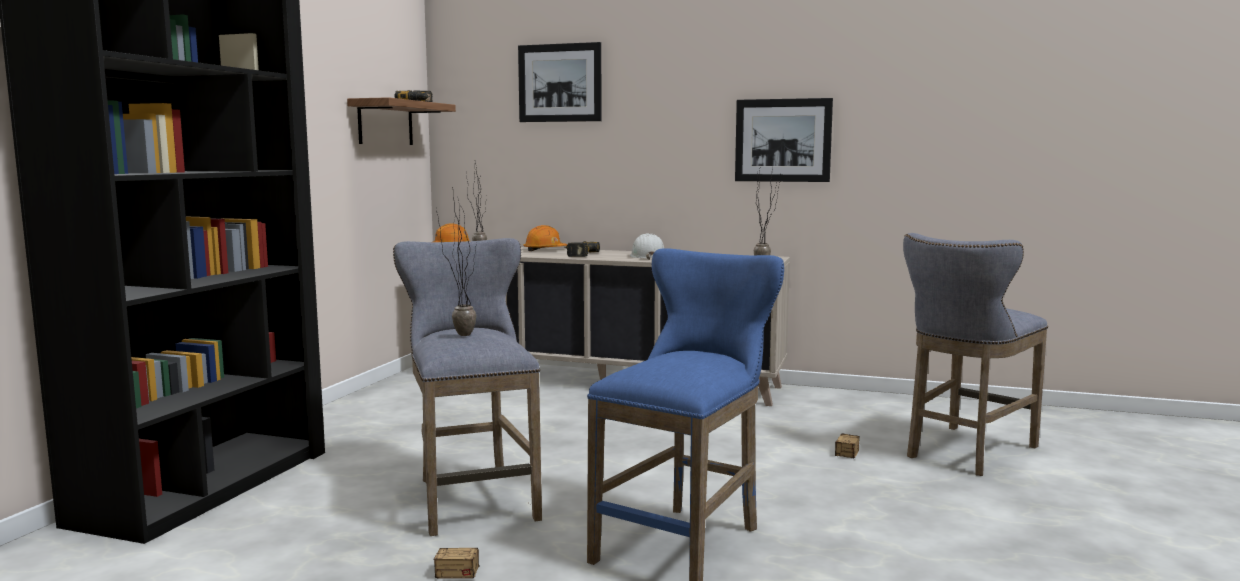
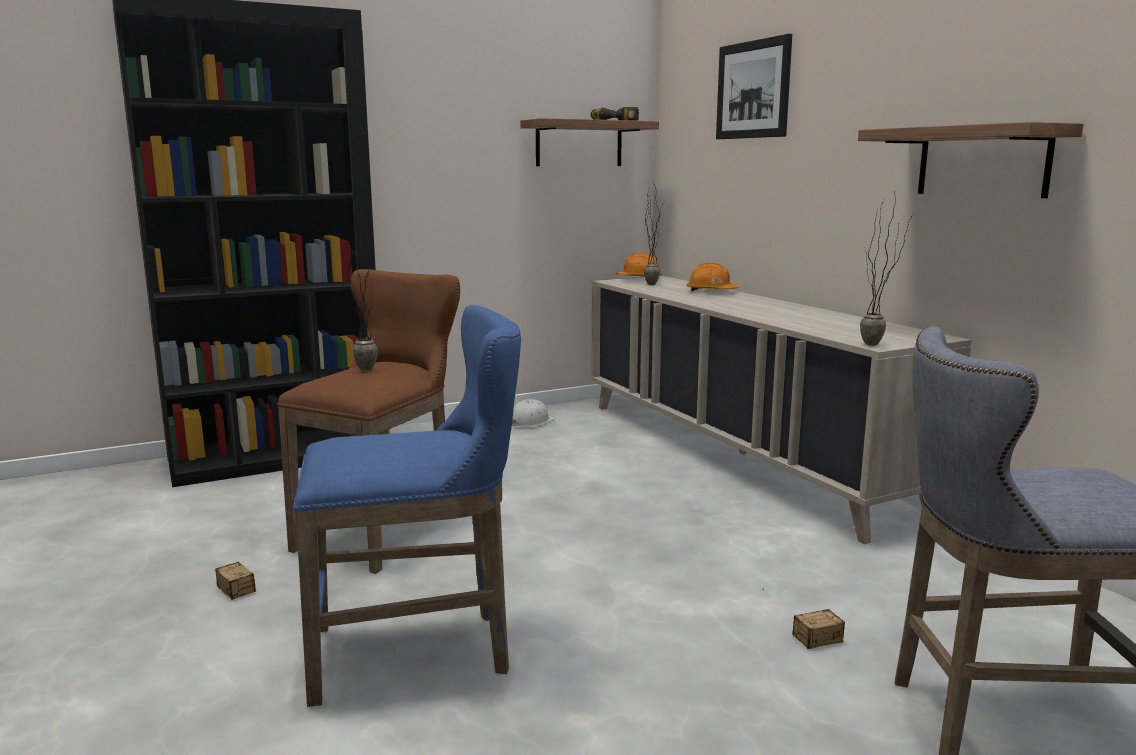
camera: 45 degrees right, 5 degrees up
grey stool [393,238,542,536] -> brown stool [277,269,460,574]
power drill [564,241,600,257] -> none
white hard hat [630,233,664,260] -> white hard hat moved to [511,399,555,428]
picture [735,98,833,182] -> shelf [858,122,1084,198]

